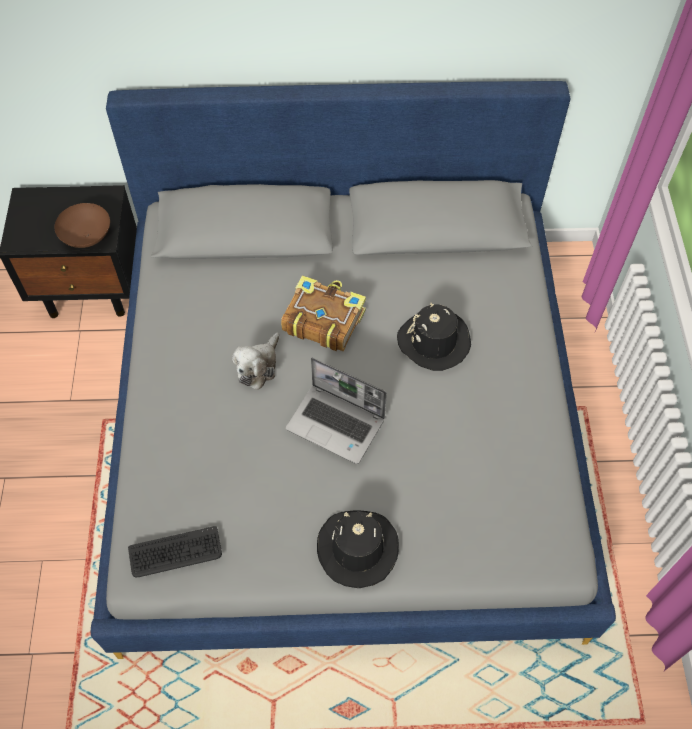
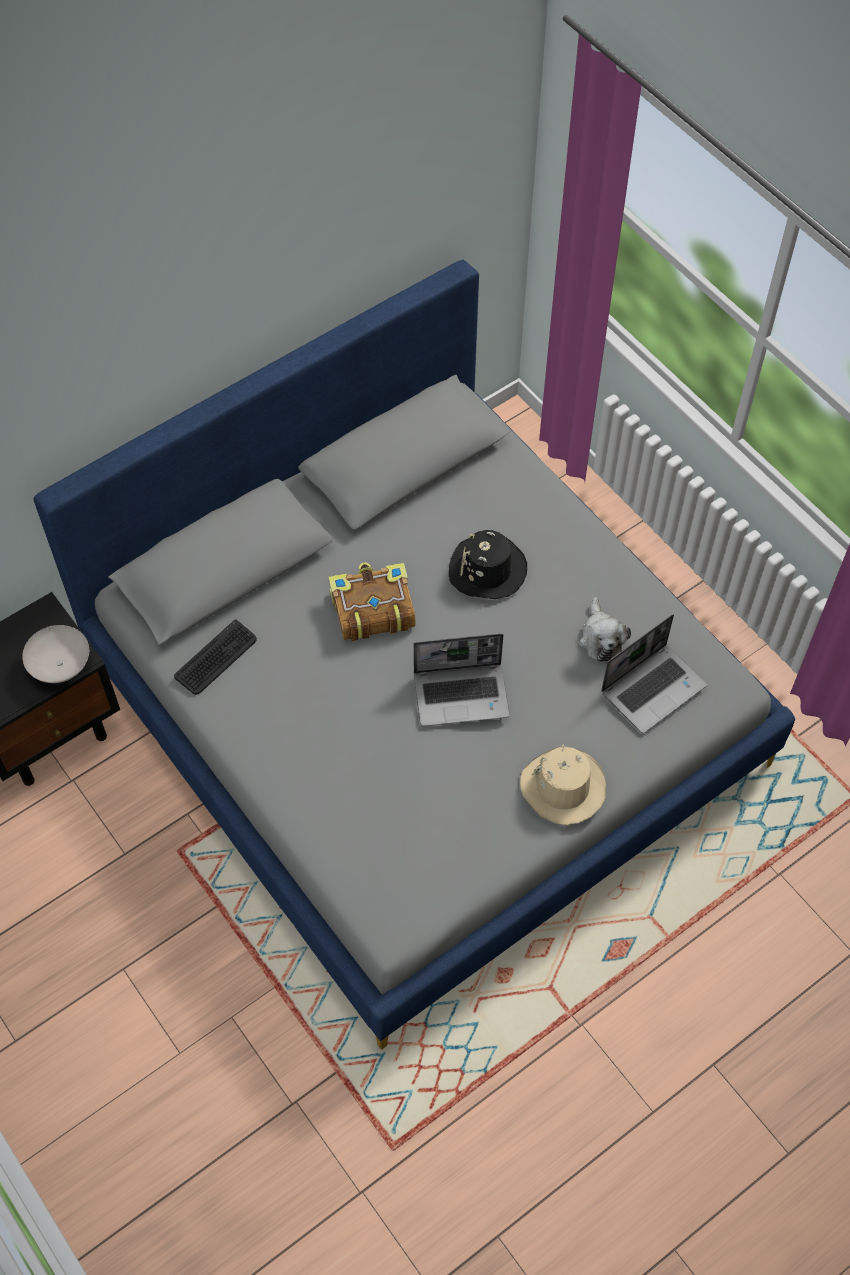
camera: 35 degrees left, 0 degrees up
brown bowl [54,203,110,248] -> white bowl [22,625,89,683]
keyboard [128,526,222,577] -> keyboard moved to [174,620,257,695]
plush toy [232,333,279,390] -> plush toy moved to [579,597,631,662]
black hat [317,511,399,588] -> beige hat [520,744,606,825]
none -> laptop [601,614,707,733]

